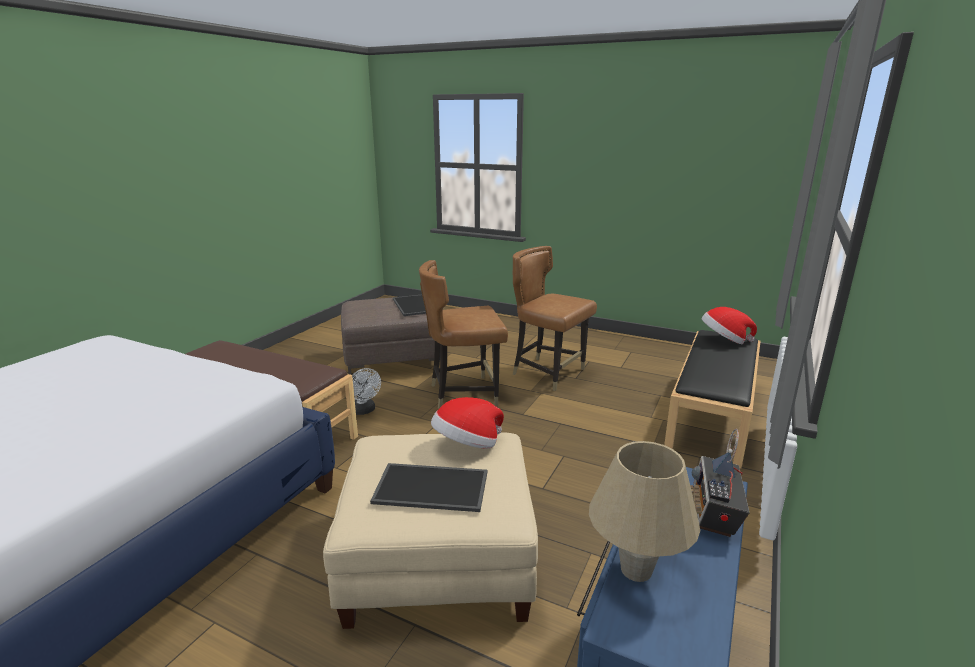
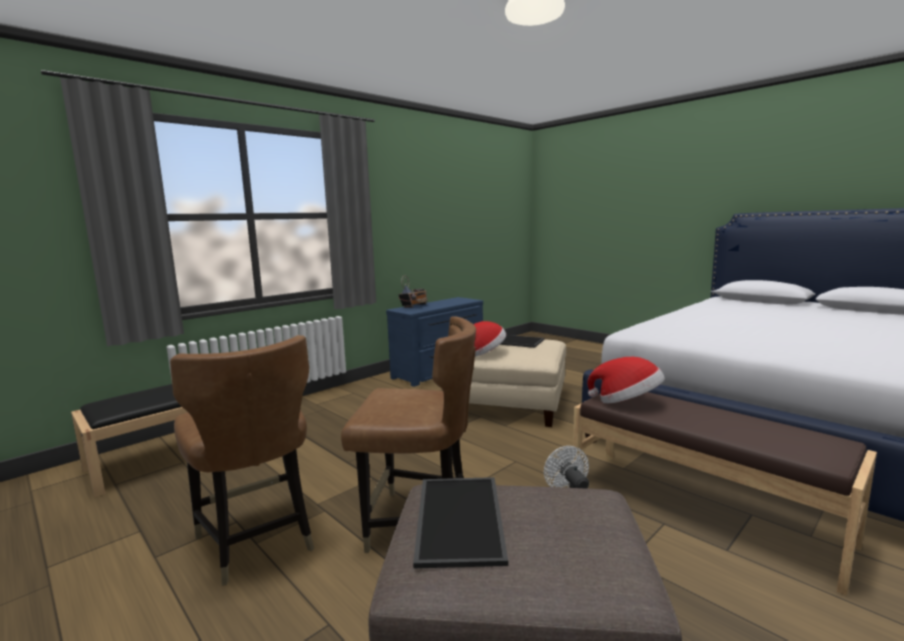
camera: 160 degrees left, 10 degrees down
beige table lamp [589,441,700,582] -> none
hat [702,307,757,344] -> hat moved to [587,357,665,403]

